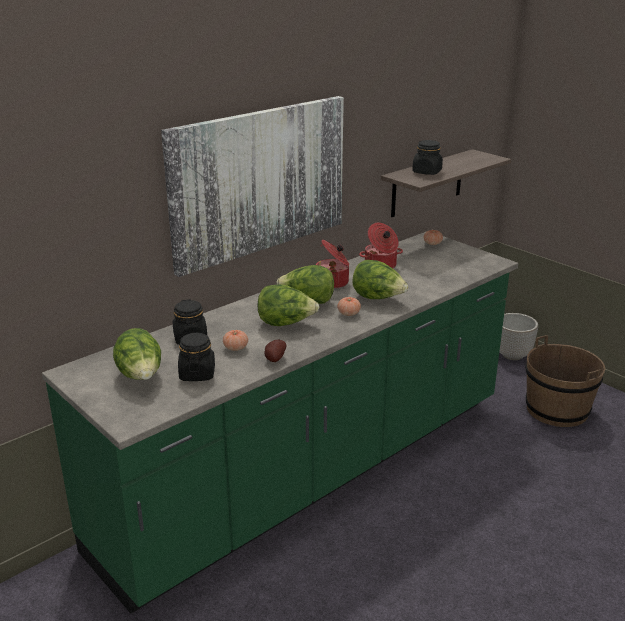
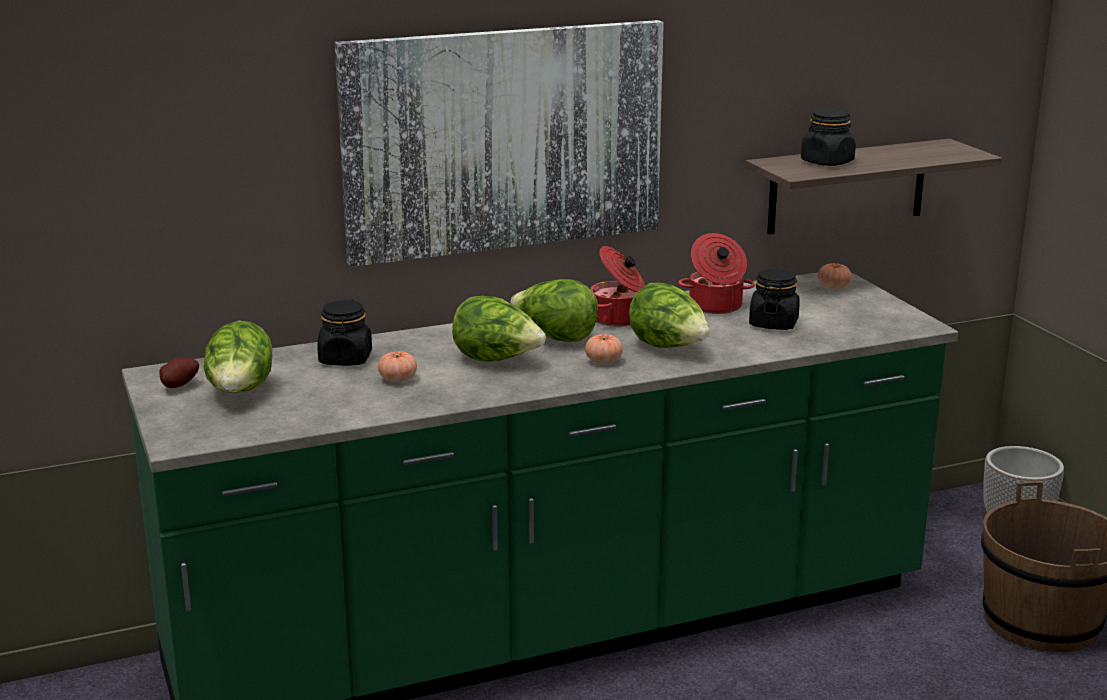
camera: 20 degrees right, 5 degrees down
black jar [178,333,215,381] -> black jar moved to [749,268,800,330]
potato [264,340,286,362] -> potato moved to [159,357,199,388]

